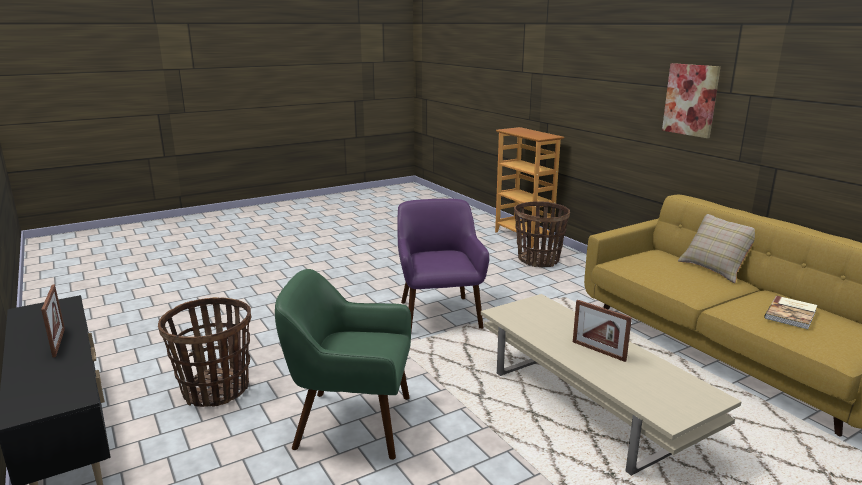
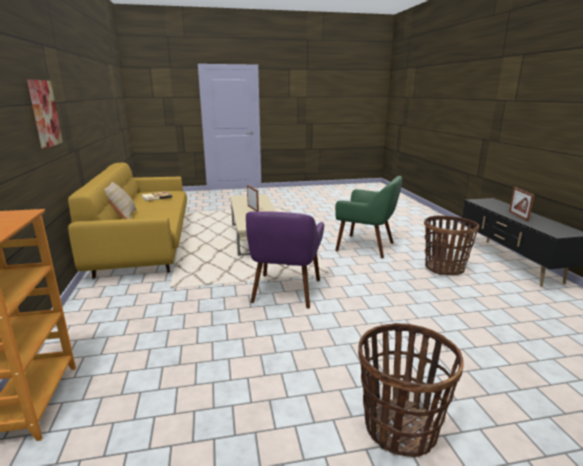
camera: 160 degrees left, 0 degrees up
basket [514,201,570,267] -> basket moved to [358,323,464,457]

